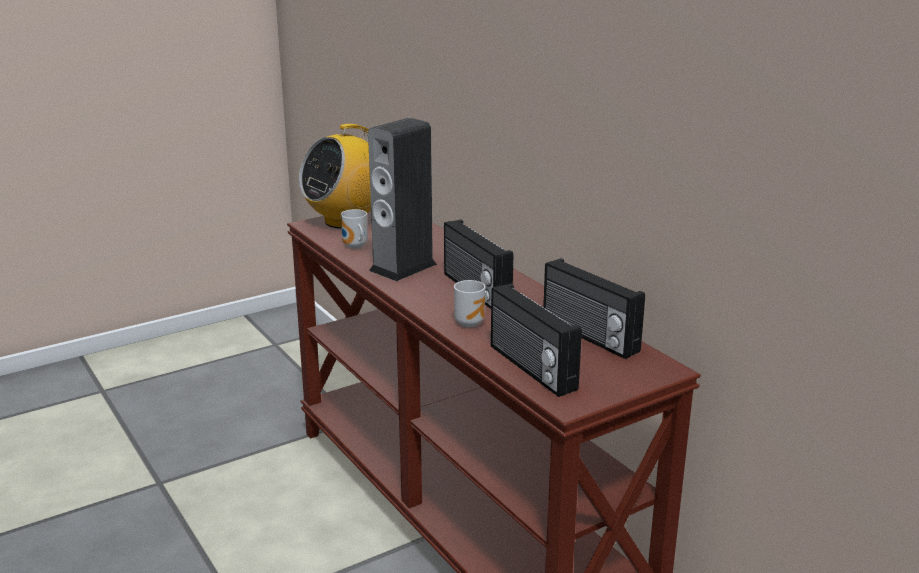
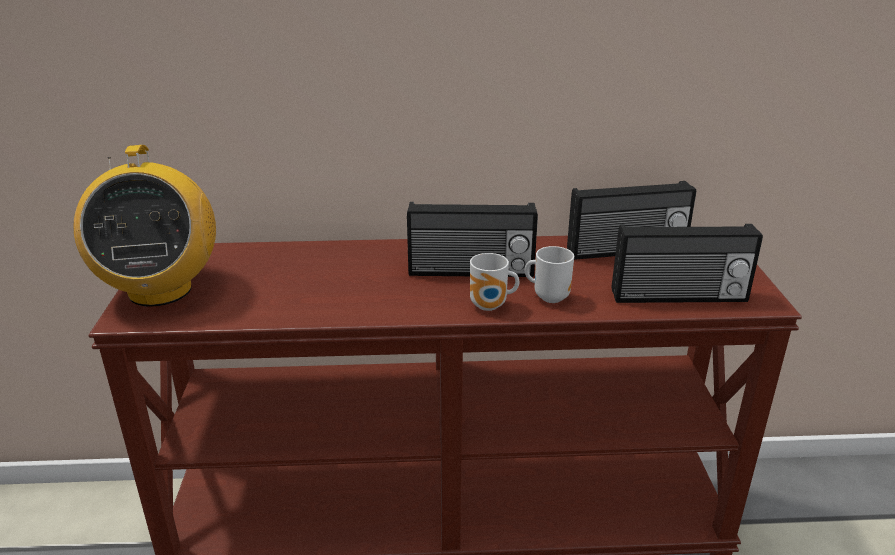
camera: 60 degrees left, 5 degrees up
mug [341,209,368,248] -> mug moved to [470,253,519,311]
speaker [368,118,437,281] -> none

